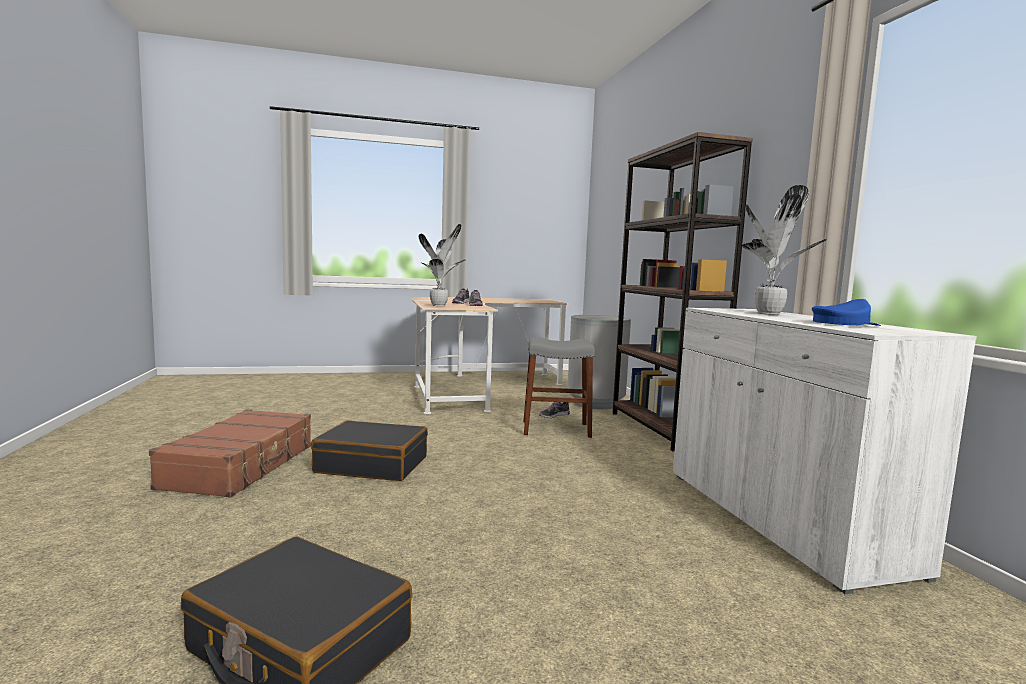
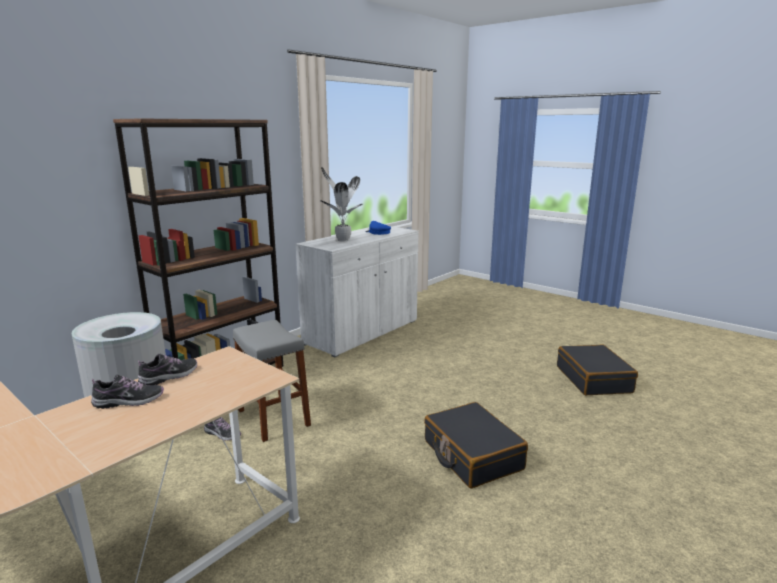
camera: 125 degrees left, 10 degrees up
brown suitcase [149,409,311,498] -> none
potted plant [419,224,466,306] -> none

